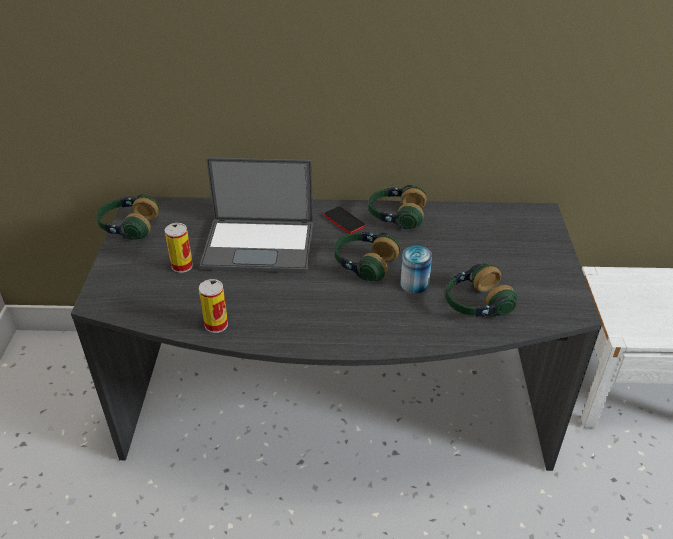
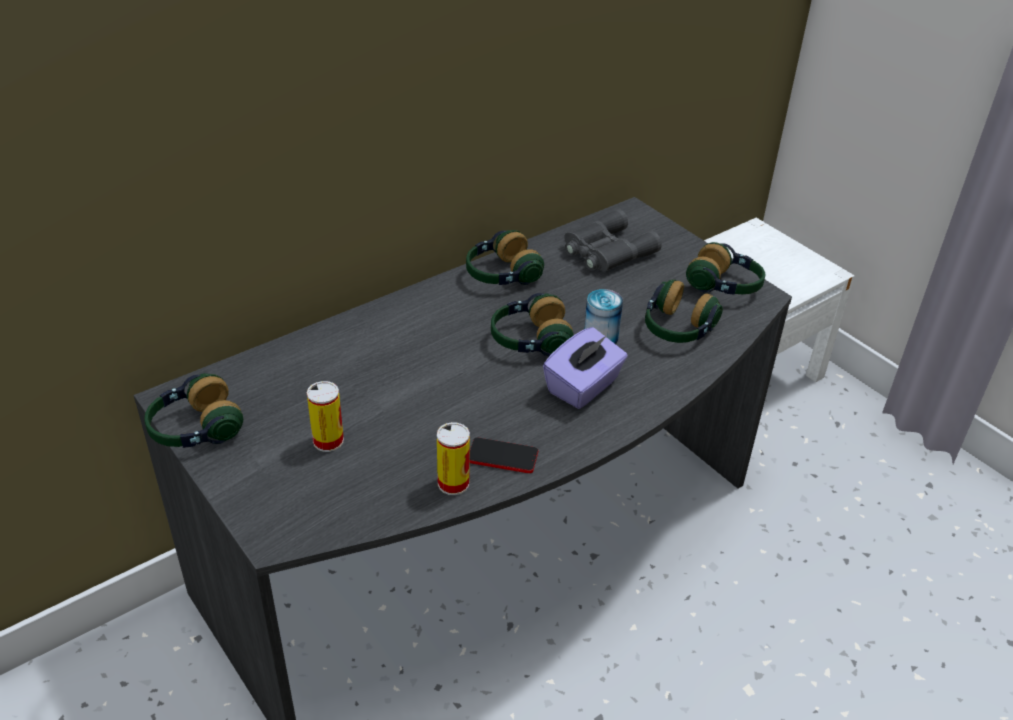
camera: 40 degrees left, 0 degrees up
laptop [200,157,313,273] -> none
phone [324,206,365,234] -> phone moved to [470,438,538,473]
none -> purple tissue box [543,327,628,409]
none -> grey binoculars [564,209,662,271]
none -> headphones [686,242,766,295]

